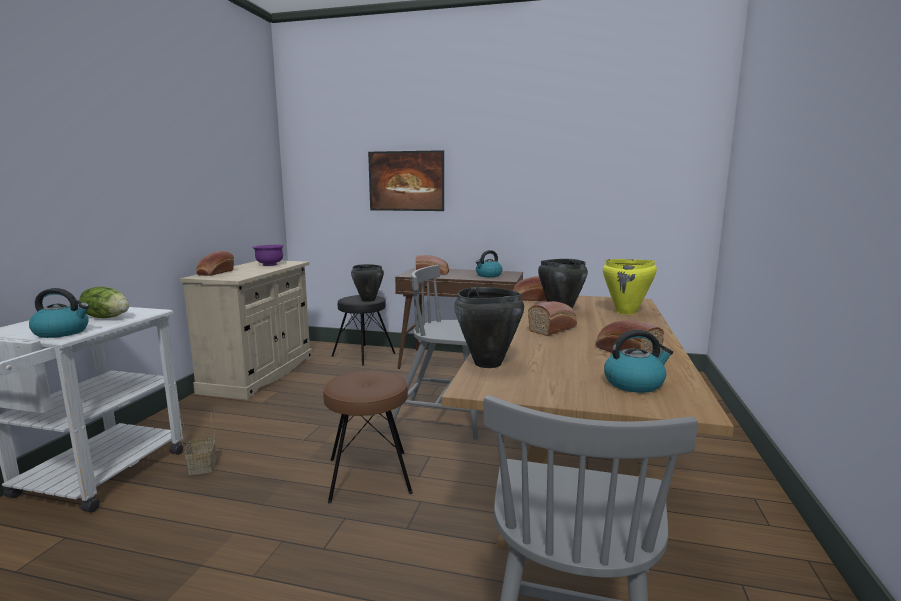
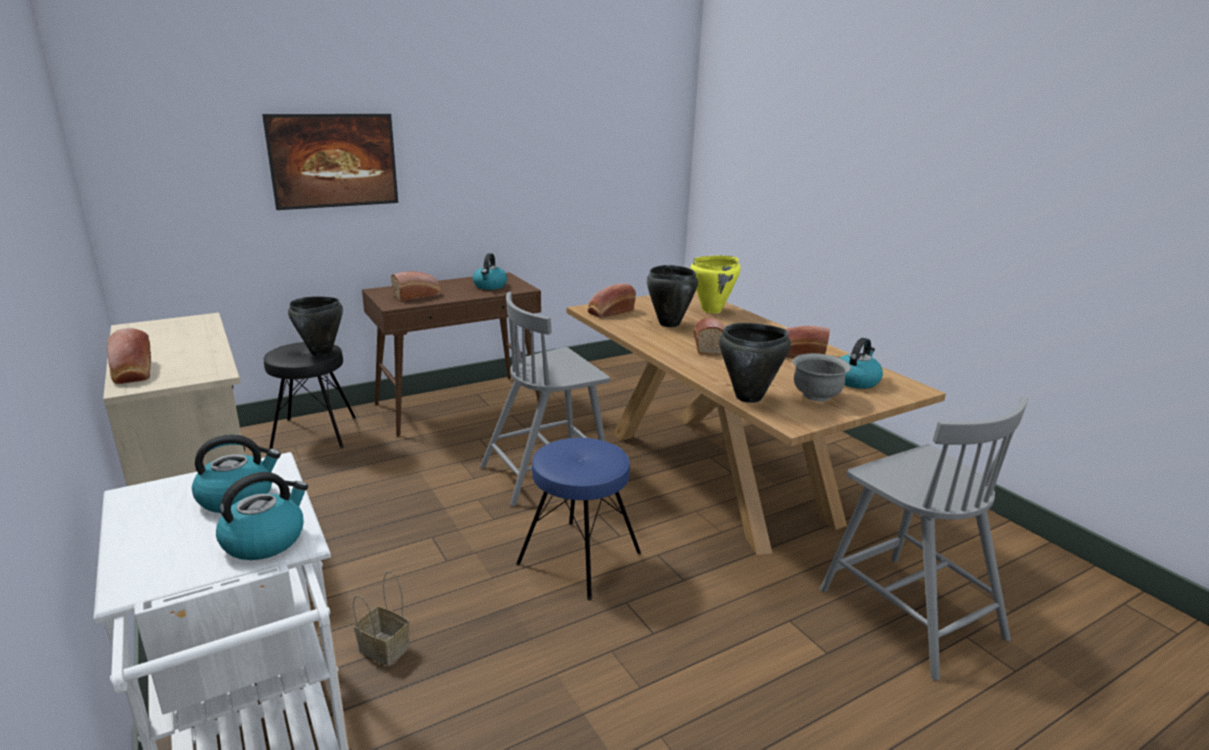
camera: 45 degrees left, 10 degrees up
lettuce [79,287,129,318] -> kettle [192,435,281,513]
purple bowl [252,245,284,266] -> none
brown stool [323,371,413,504] -> blue stool [516,438,641,600]
none -> grey bowl [793,353,851,401]

